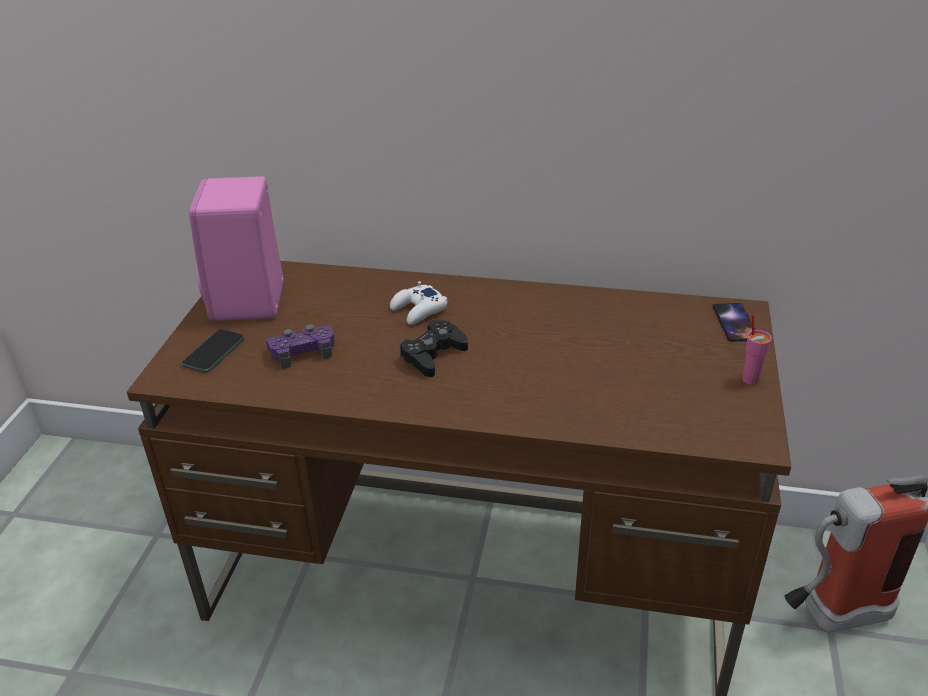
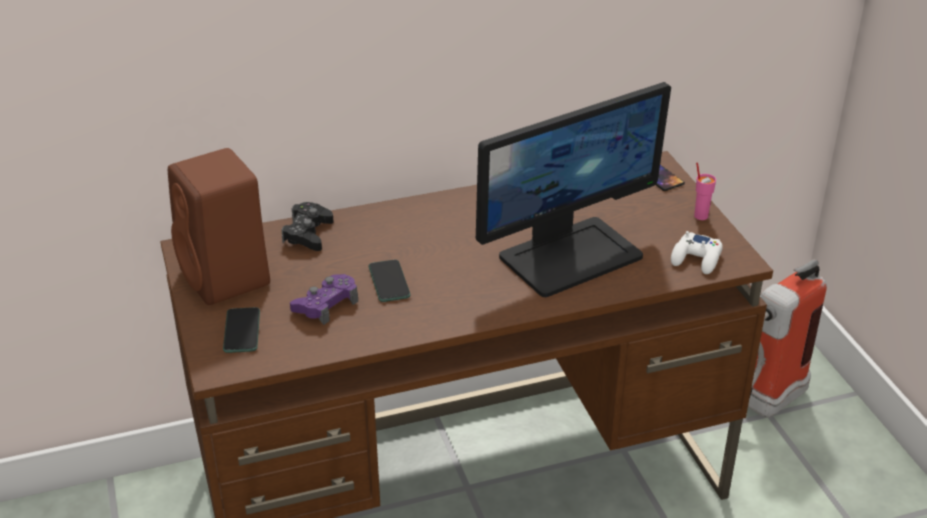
camera: 30 degrees left, 0 degrees up
pink speaker [189,176,284,321] -> brown speaker [168,148,270,305]
white game controller [390,281,448,325] -> white game controller moved to [671,231,723,274]
black game controller [400,320,468,377] -> black game controller moved to [282,202,334,251]
none -> phone [368,260,411,302]
none -> monitor [476,82,671,297]

